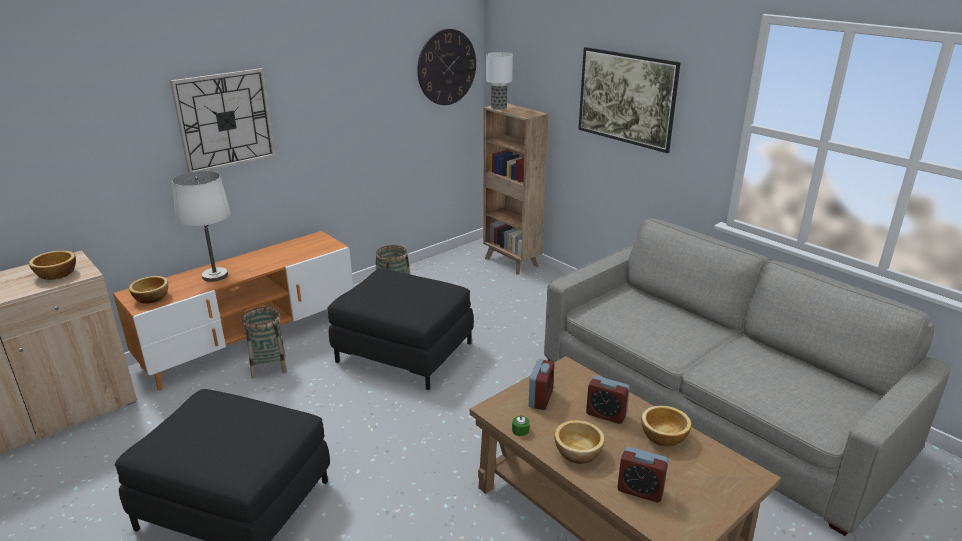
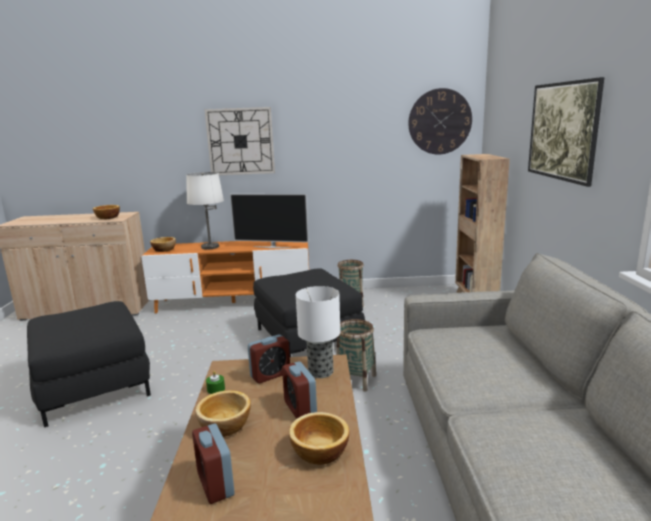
camera: 40 degrees right, 10 degrees down
basket [241,307,287,378] -> basket moved to [336,319,376,392]
table lamp [486,52,513,110] -> table lamp moved to [296,286,340,378]
none -> television [230,194,309,248]

